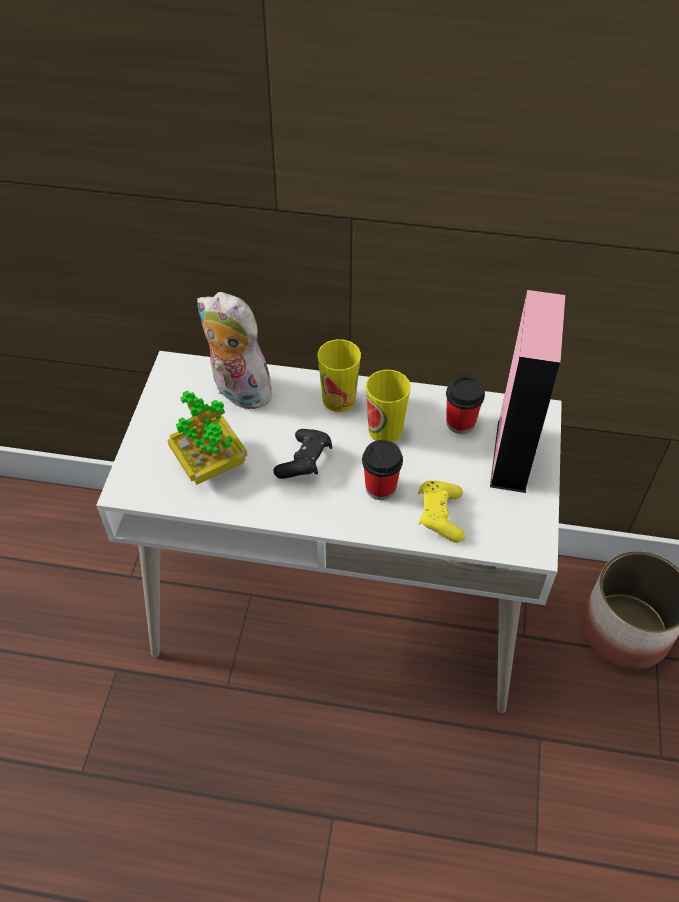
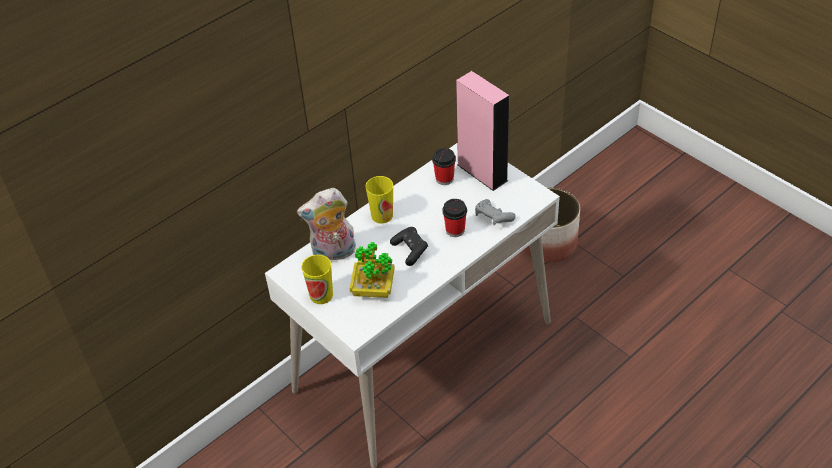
camera: 50 degrees left, 5 degrees down
cup [366,370,411,442] -> cup moved to [301,255,333,304]
yellow game controller [418,481,465,543] -> grey game controller [475,199,516,225]

